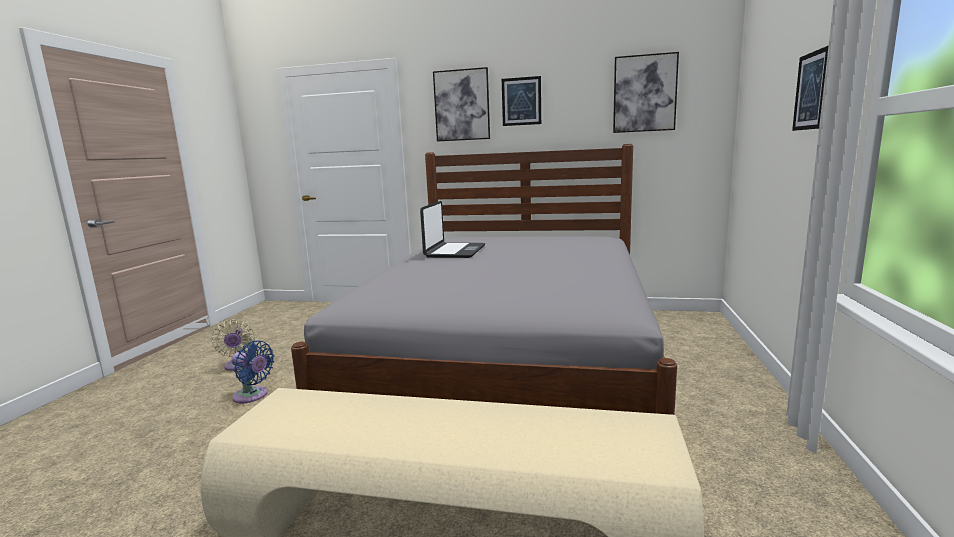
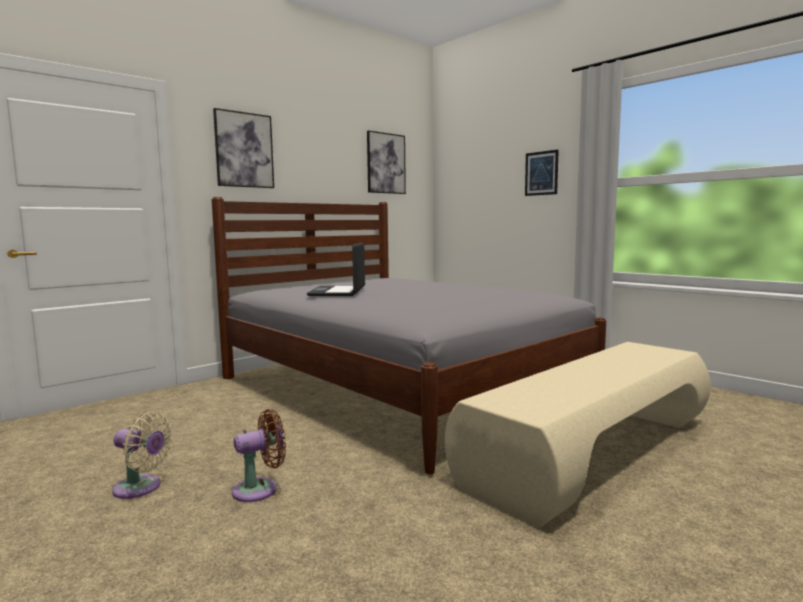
camera: 55 degrees left, 5 degrees down
blue fan [231,341,274,403] -> brown fan [232,409,286,502]
laptop [420,201,485,258] -> laptop turned 135 degrees counterclockwise [307,243,365,296]
picture [502,76,541,126] -> none

